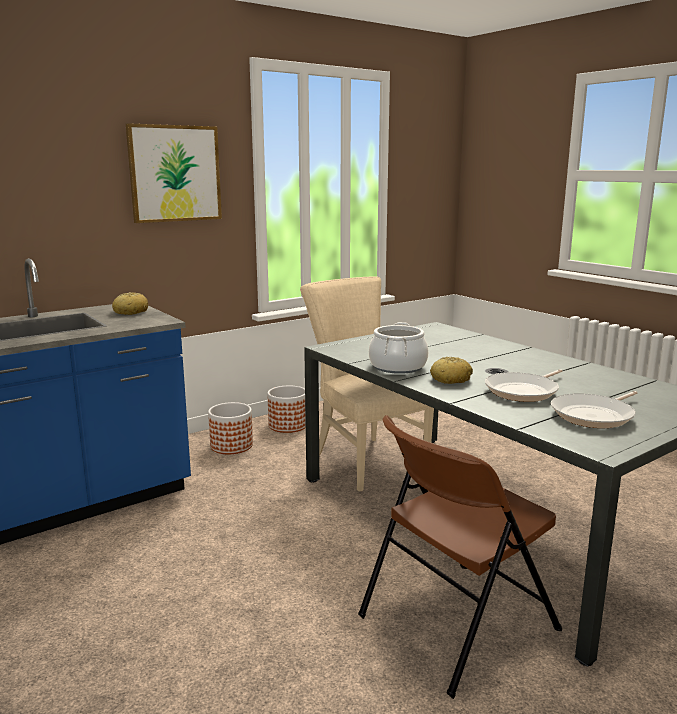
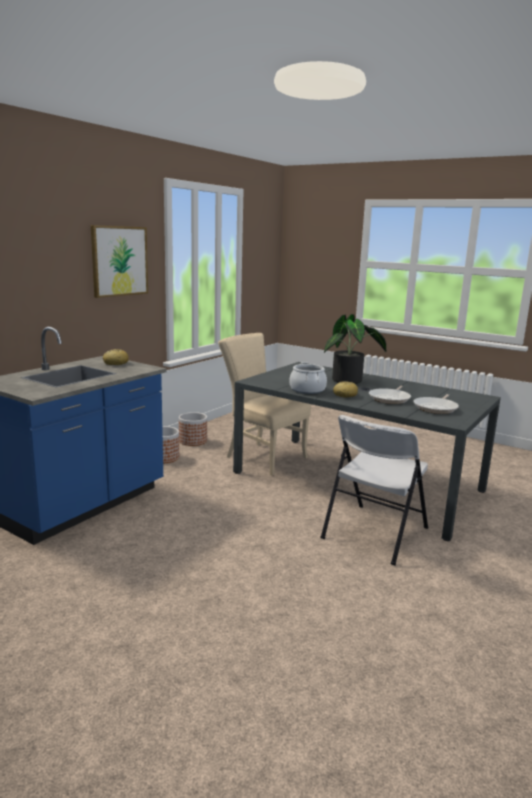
camera: 20 degrees left, 0 degrees up
brown chair [358,415,562,699] -> white chair [320,415,428,566]
none -> potted plant [324,314,386,384]

